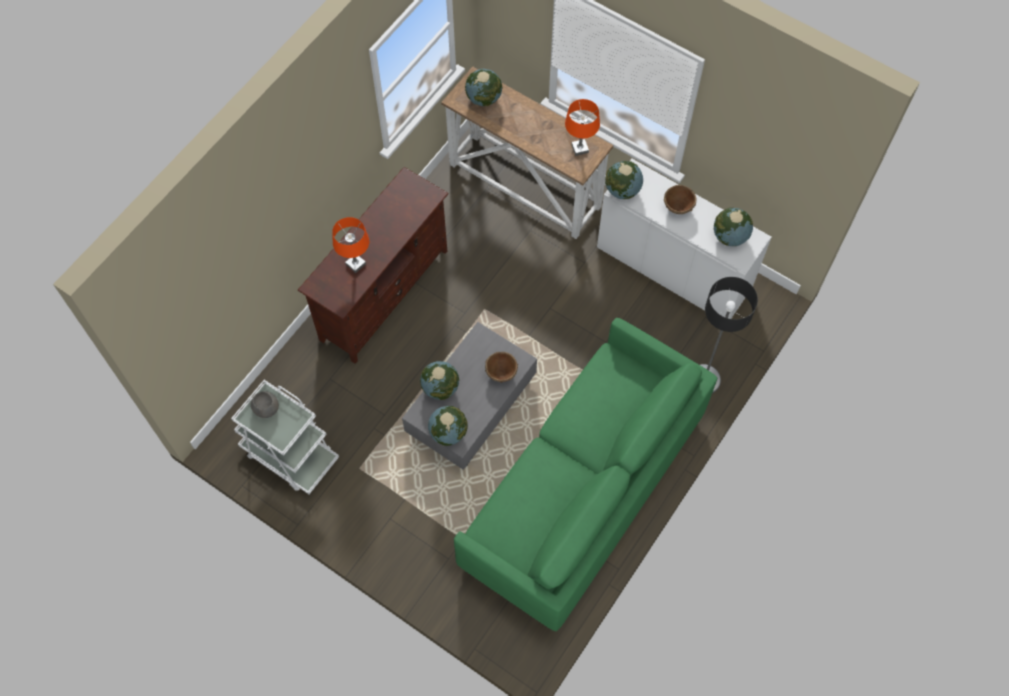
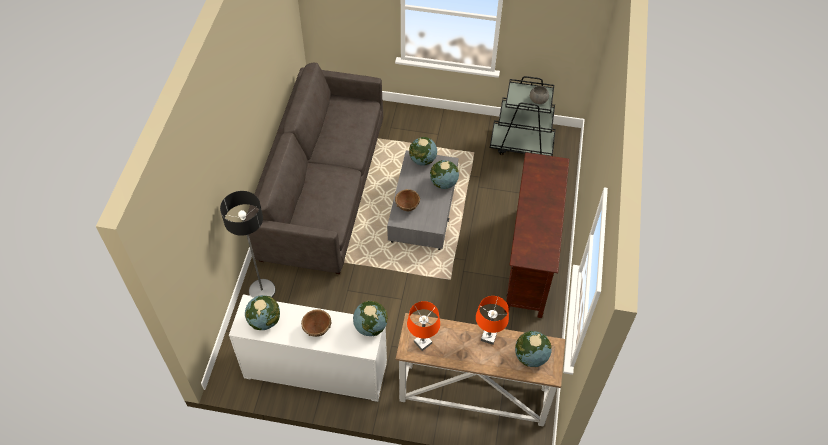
camera: 155 degrees right, 10 degrees down
white cart [231,380,339,494] -> black cart [490,76,556,156]
orange table lamp [332,217,369,273] -> orange table lamp moved to [476,296,509,345]
green sofa [454,318,717,631] -> grey sofa [245,63,383,274]

